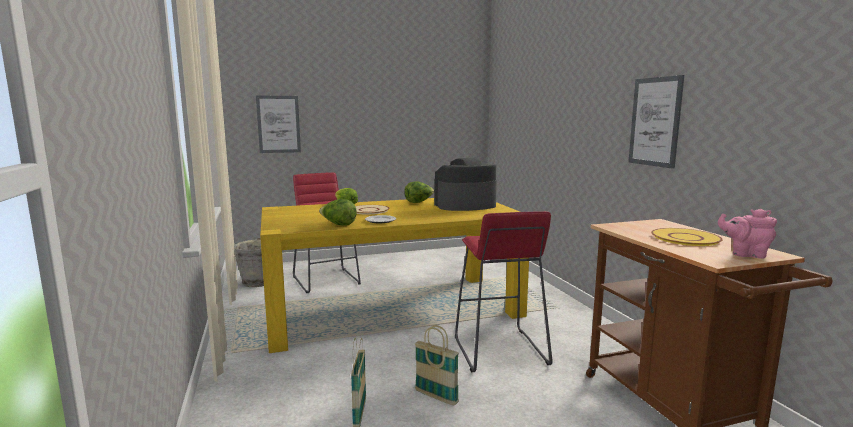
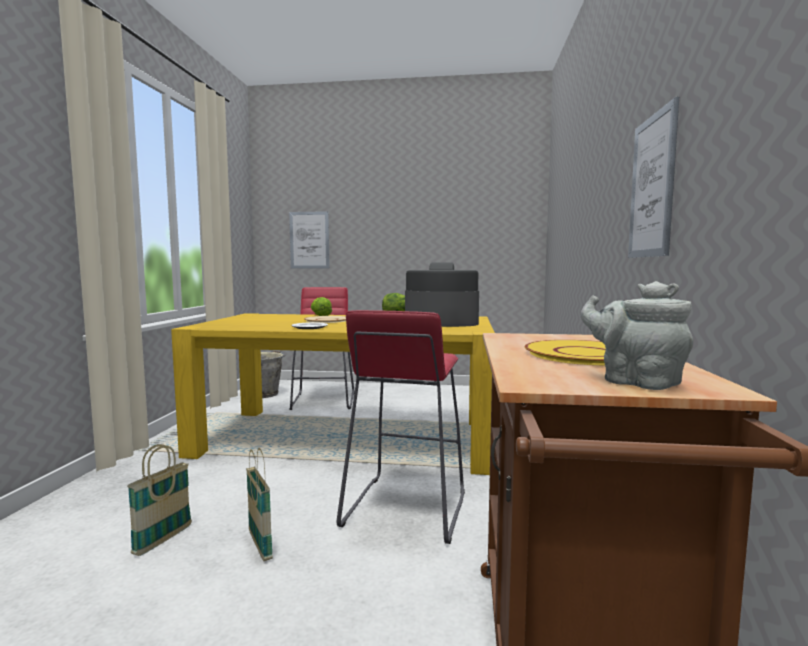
camera: 25 degrees right, 5 degrees down
lettuce [319,199,357,226] -> none
pink teapot [718,209,777,259] -> grey teapot [581,281,693,390]

